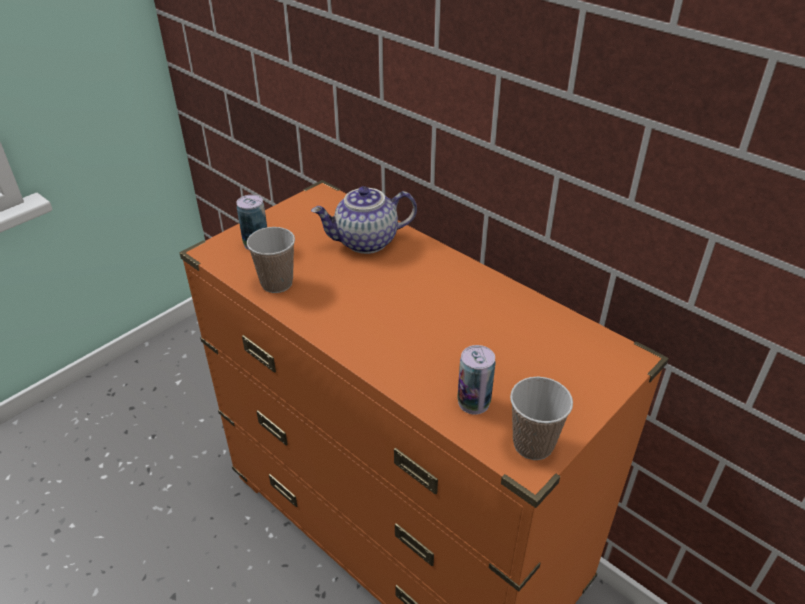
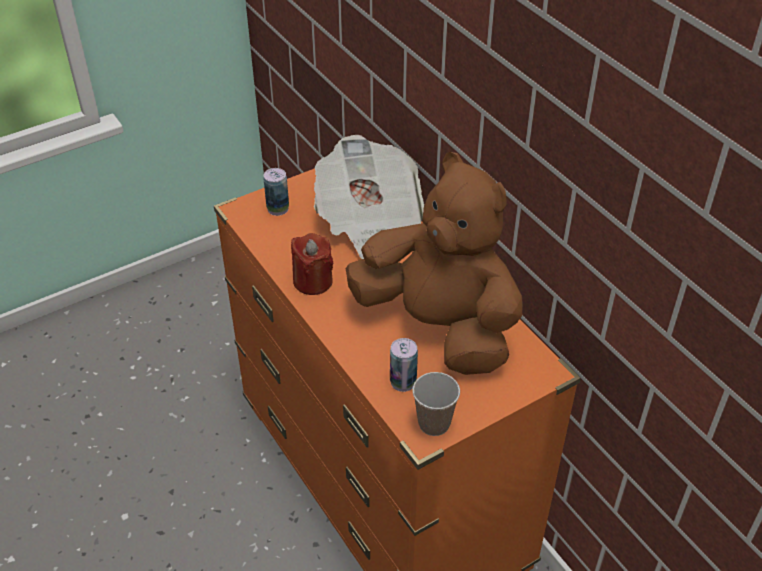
camera: 15 degrees right, 5 degrees up
cup [247,227,295,293] -> none
teapot [311,186,417,254] -> newspaper [314,135,424,259]
none -> red candle [291,233,333,295]
none -> brown plush toy [346,152,523,375]

